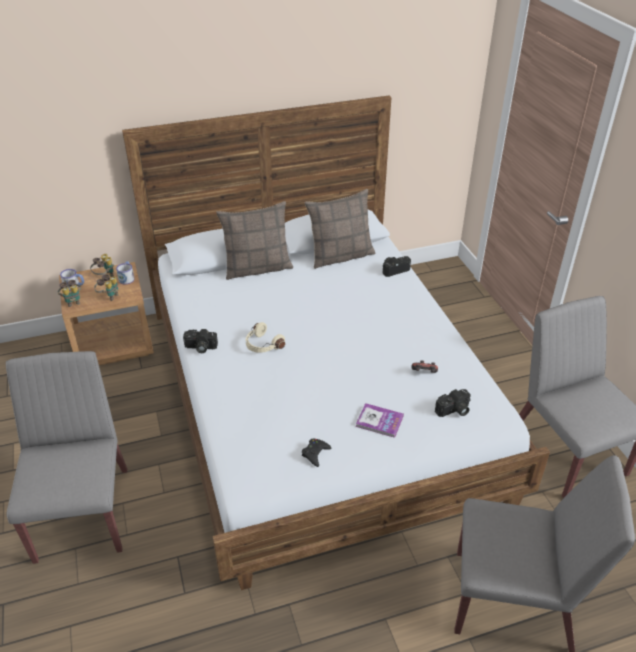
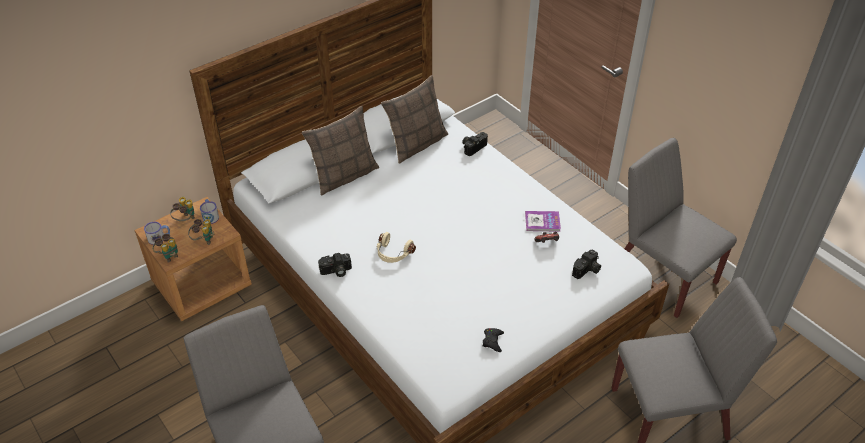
camera: 20 degrees left, 5 degrees up
book [356,403,404,438] -> book moved to [525,211,561,232]

